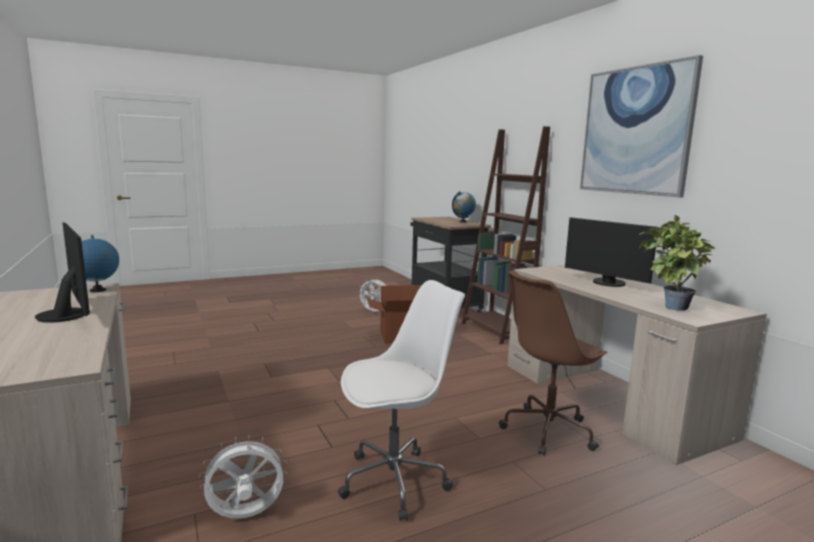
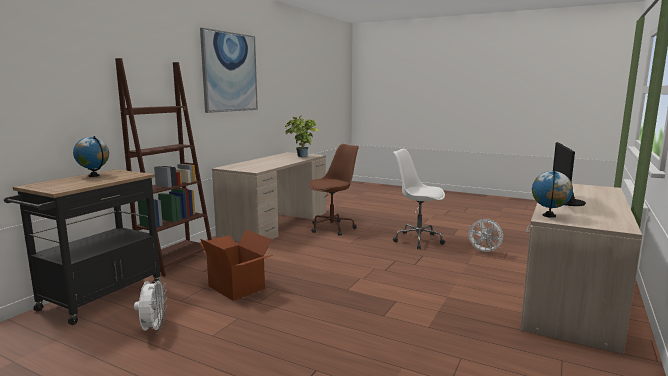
camera: 125 degrees left, 0 degrees up
brown office chair [499,270,608,456] -> brown office chair turned 60 degrees counterclockwise [309,144,359,236]
monitor [565,217,658,287] -> none

